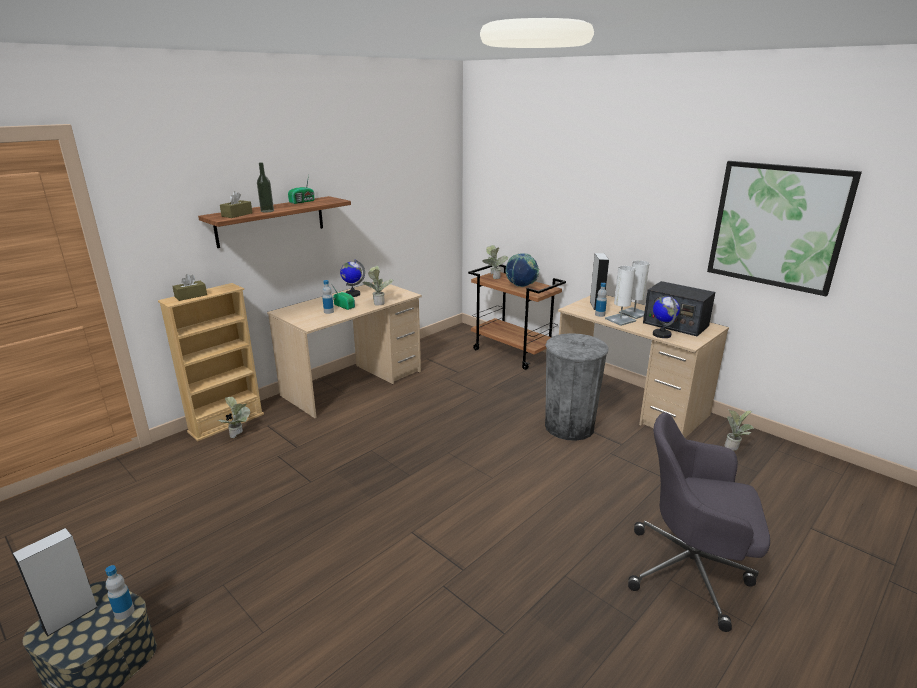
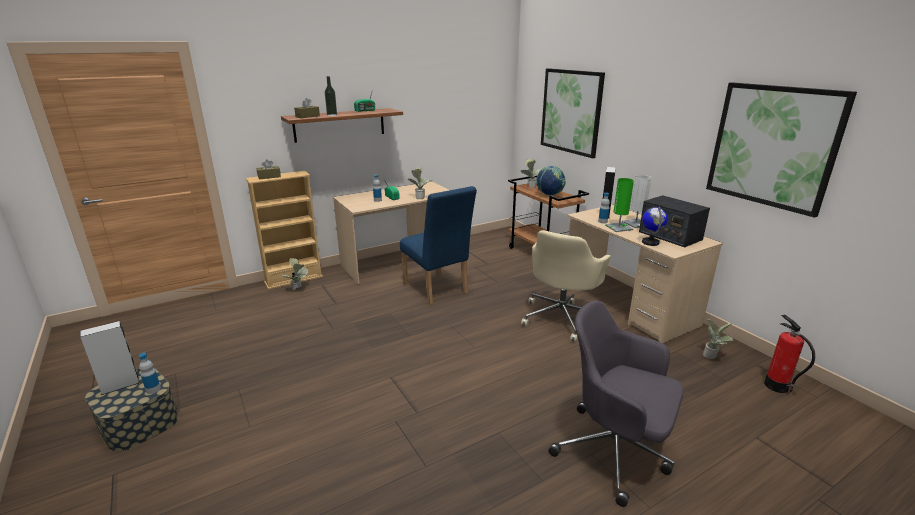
camera: 15 degrees right, 0 degrees up
globe [340,259,365,297] -> none
grey trash can [545,333,609,441] -> beige office chair [521,230,611,342]
white table lamp [605,266,636,326] -> green table lamp [605,178,634,232]
none -> blue chair [400,186,477,305]
none -> picture [541,68,605,158]
none -> fire extinguisher [764,315,815,393]

